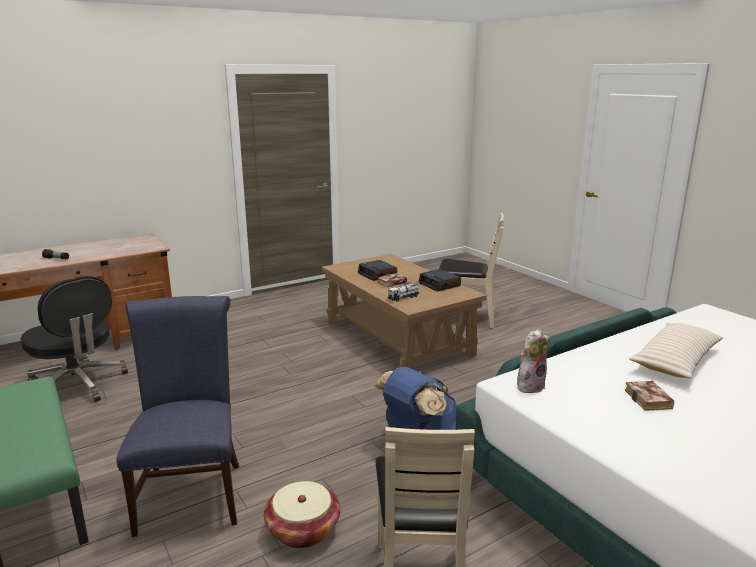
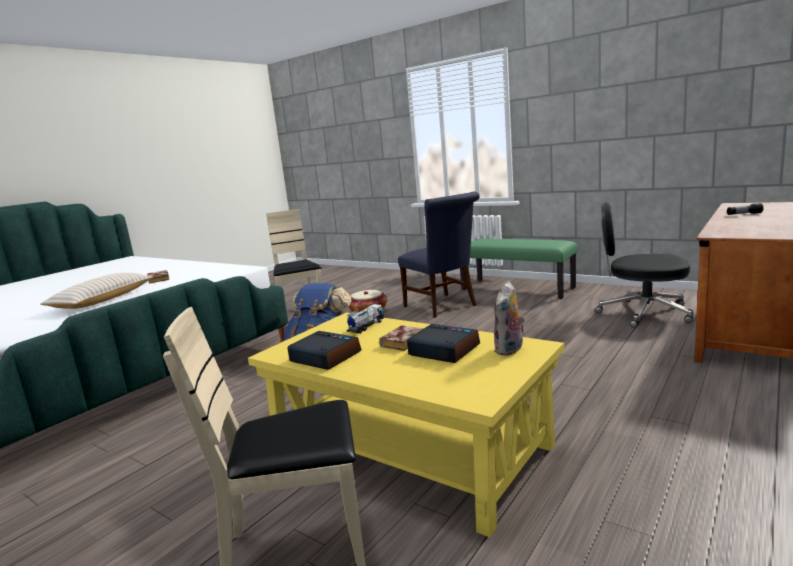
camera: 160 degrees right, 5 degrees down
brown coffee table [322,254,487,369] -> yellow coffee table [248,312,564,537]
plush toy [517,329,550,394] -> plush toy moved to [494,281,525,356]

